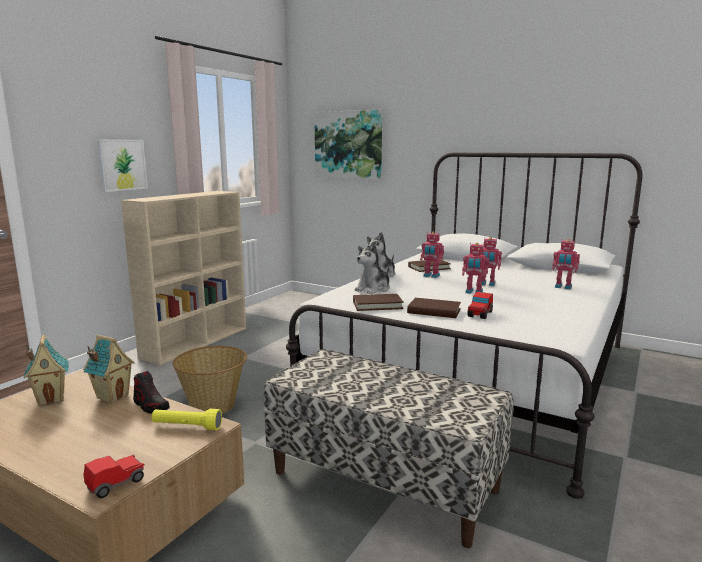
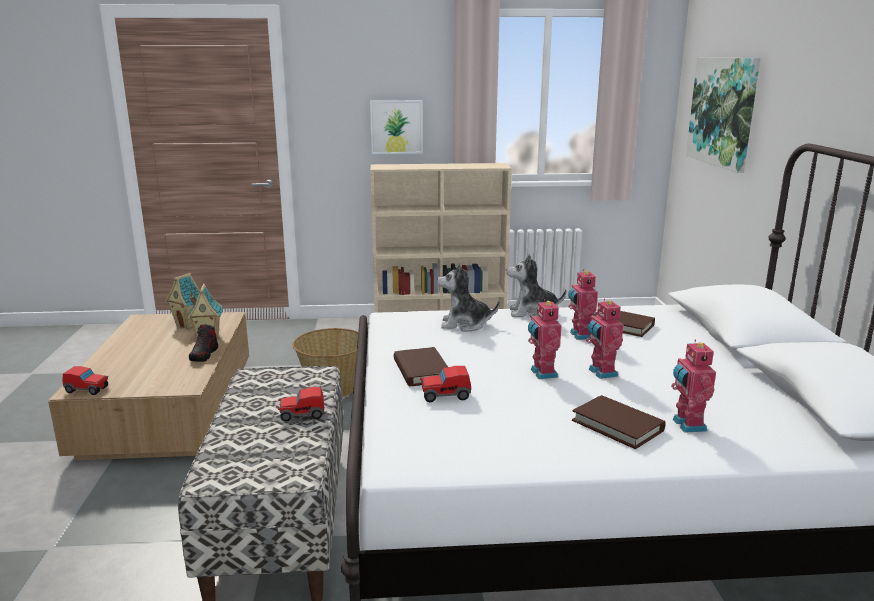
camera: 55 degrees right, 5 degrees up
yellow flashlight [152,409,222,430] -> none
brown book [353,294,404,311] -> brown book moved to [572,395,666,449]
none -> toy car [278,387,324,422]

